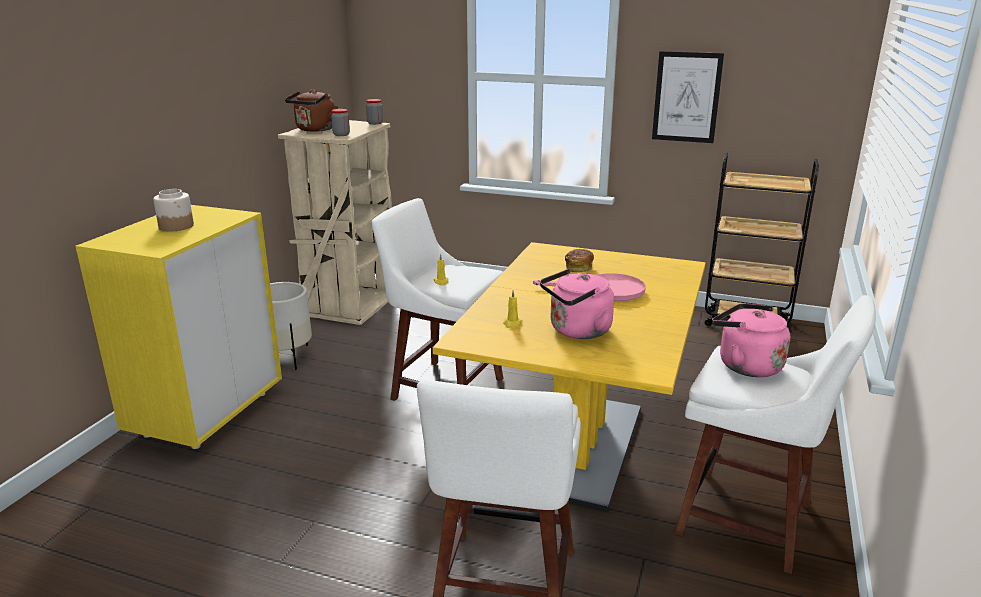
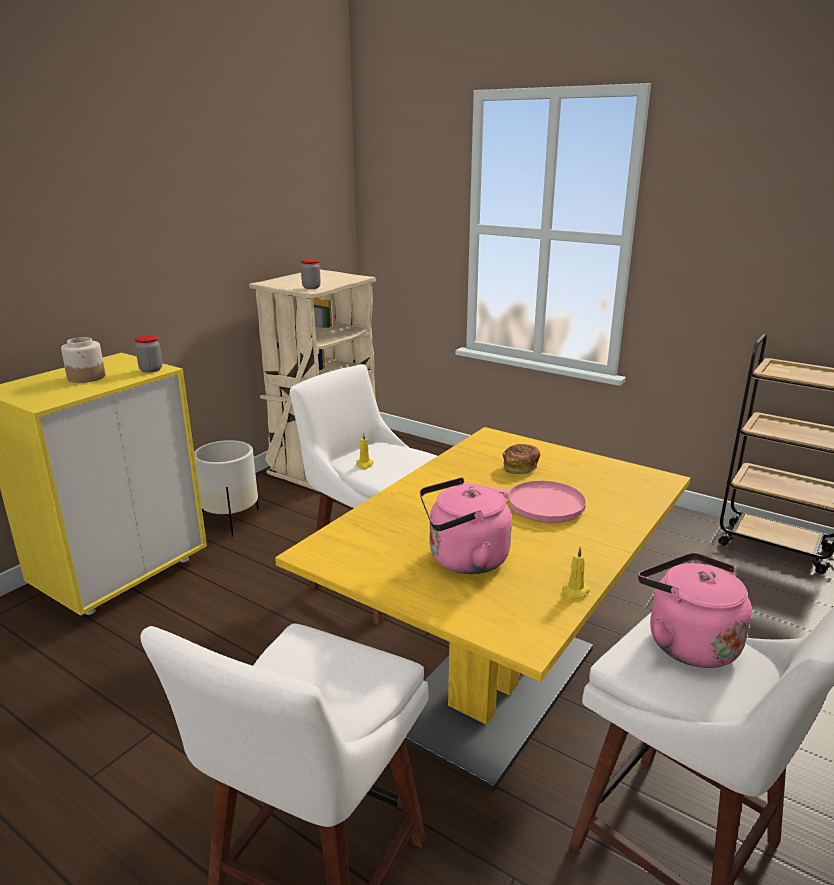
camera: 15 degrees right, 0 degrees up
brown kettle [285,90,338,132] -> none
jar [366,99,383,125] -> jar moved to [135,335,162,373]
yellow candle [503,291,523,329] -> yellow candle moved to [562,547,591,601]
picture [652,51,724,143] -> none

